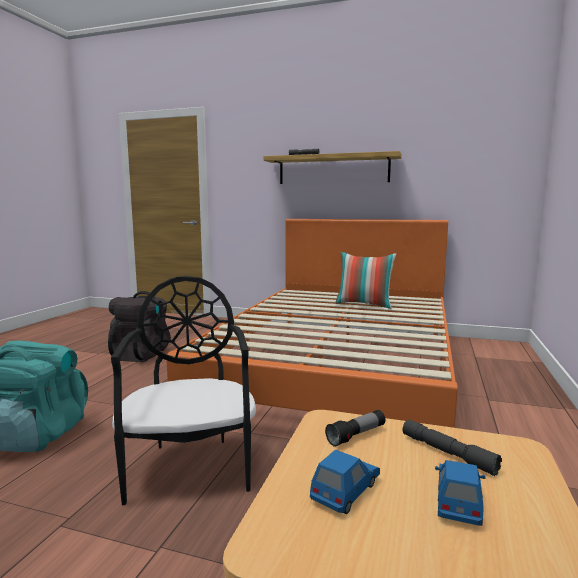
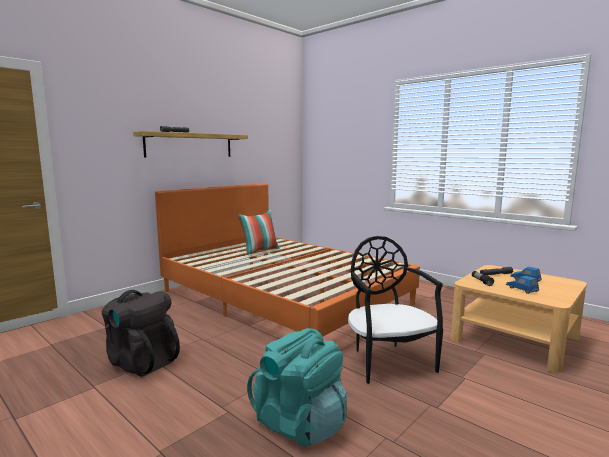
camera: 65 degrees left, 0 degrees up
black chair [111,276,256,505] -> black chair turned 60 degrees clockwise [348,236,443,384]

